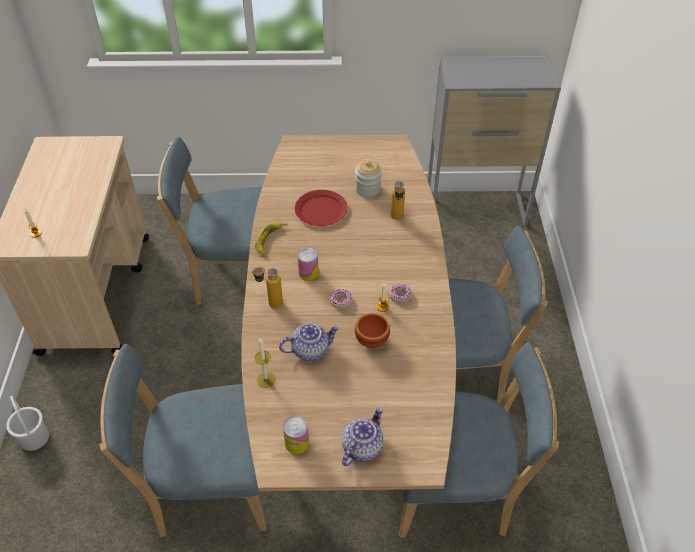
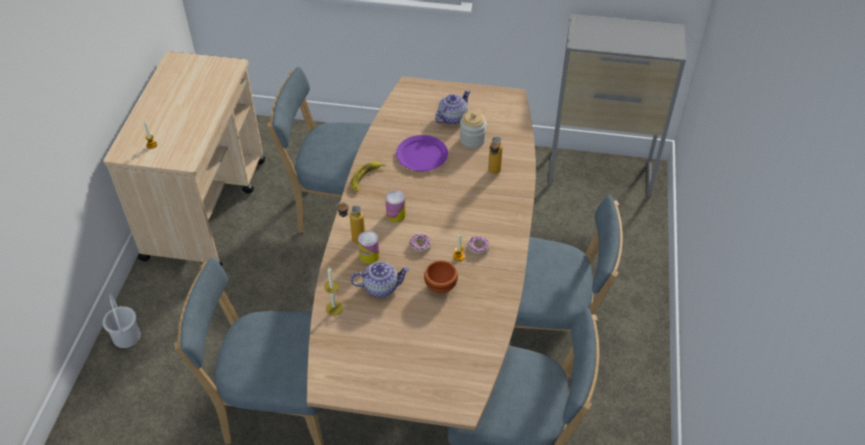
camera: 10 degrees right, 0 degrees up
can [283,416,309,454] -> can moved to [358,231,380,264]
red plate [295,190,348,226] -> purple plate [396,135,448,171]
teapot [342,407,384,466] -> teapot moved to [435,90,470,125]

